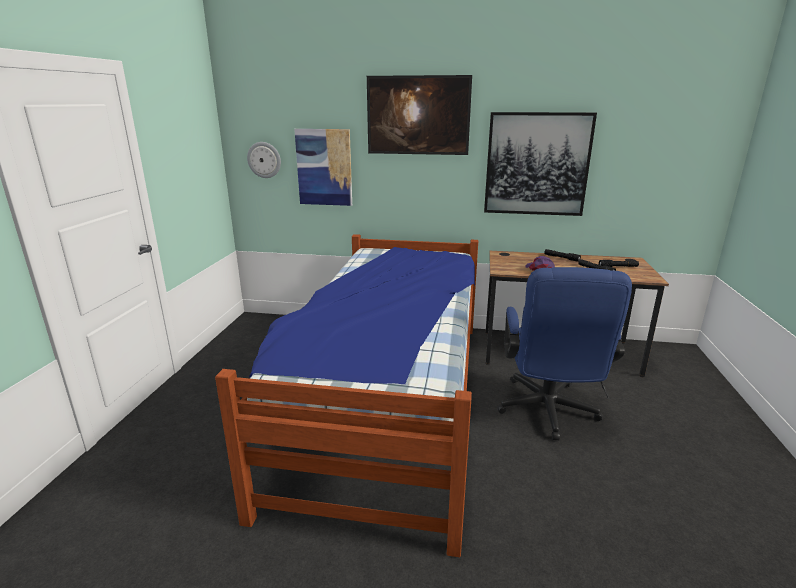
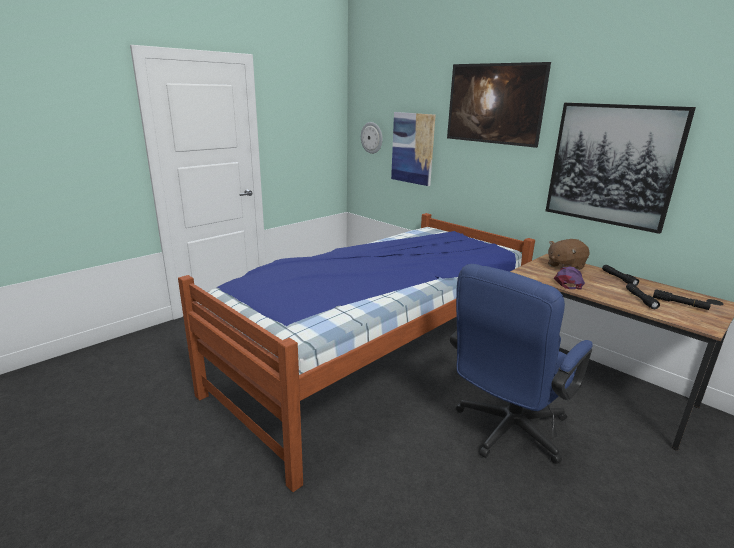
camera: 35 degrees right, 0 degrees up
none -> brown plush toy [548,239,590,270]

